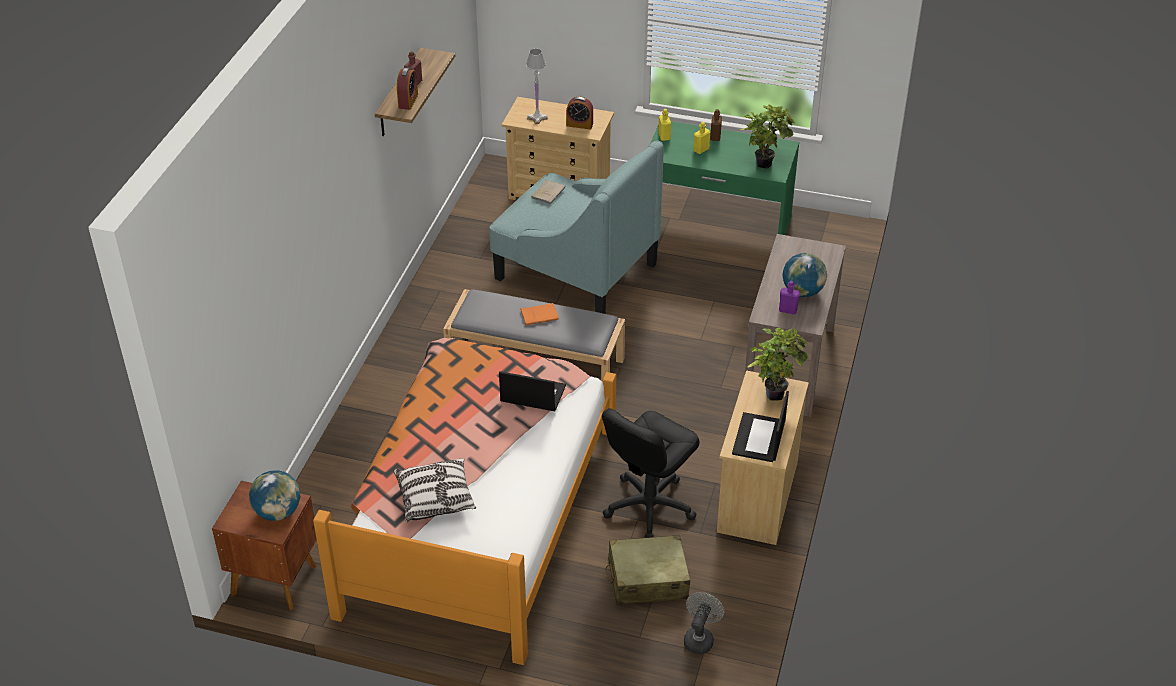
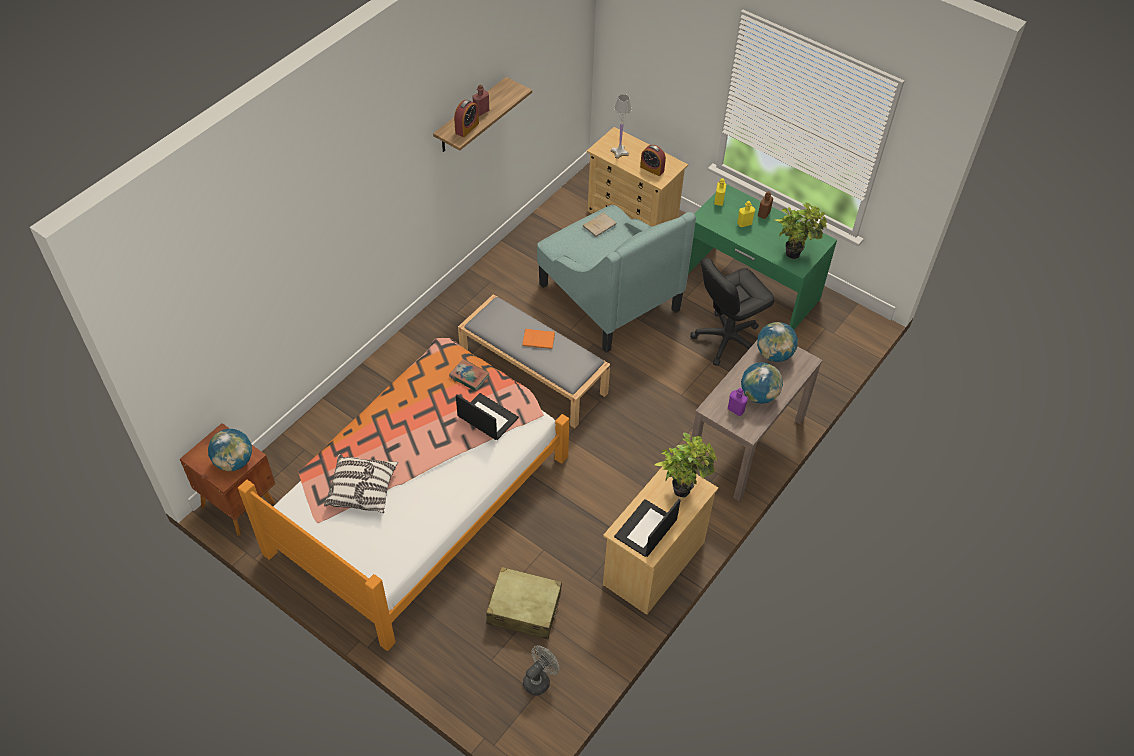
camera: 20 degrees right, 10 degrees up
black office chair [602,408,700,538] -> black office chair moved to [690,257,774,366]
none -> book [449,359,489,391]
none -> globe [757,322,798,362]

